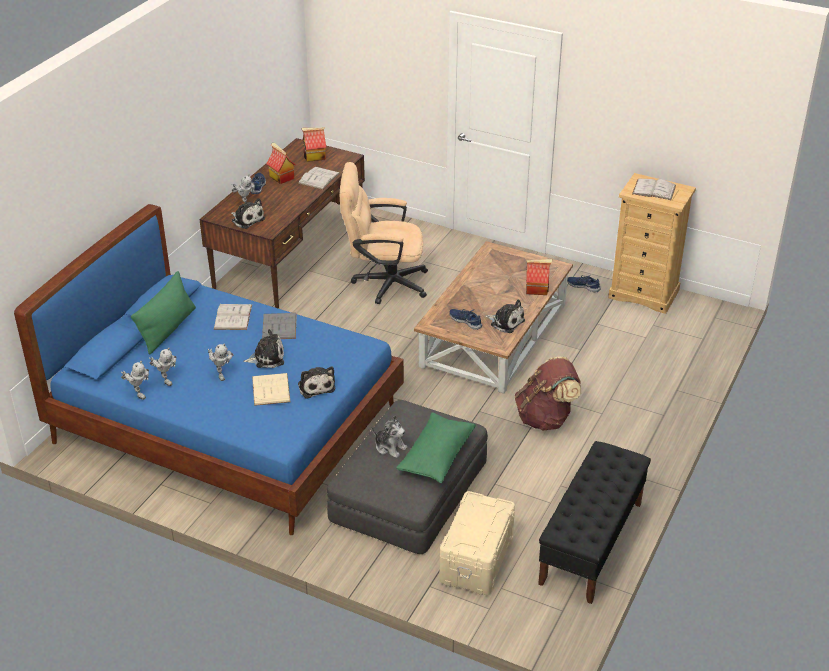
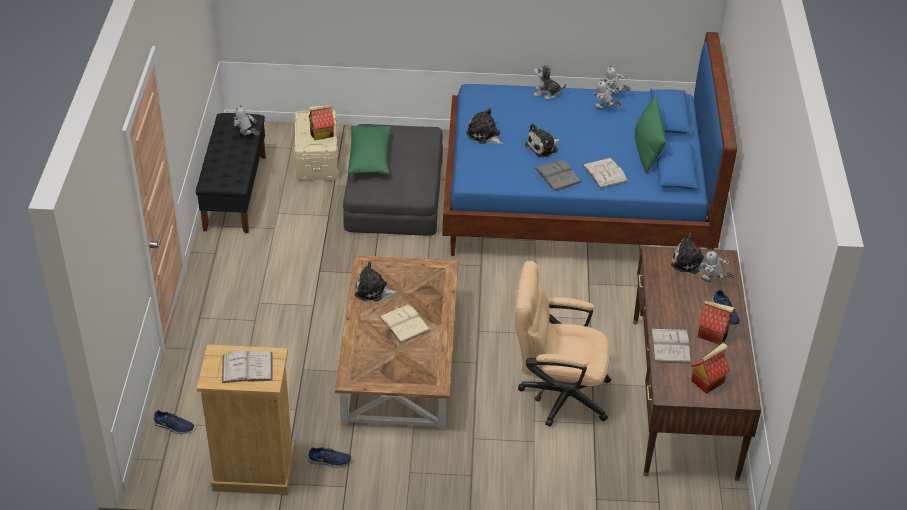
camera: 155 degrees right, 5 degrees up
toy robot [208,344,234,381] -> toy robot moved to [234,105,259,136]
beige book [252,373,290,406] -> beige book moved to [378,304,430,343]
beige office chair [340,162,428,304] -> beige office chair turned 150 degrees counterclockwise [515,261,611,427]
plush toy [372,415,407,458] -> plush toy moved to [533,62,566,99]
blue shoe [449,309,482,330] -> blue shoe moved to [153,410,194,434]
brown backpack [515,357,581,431] -> none
toy house [526,259,552,295] -> toy house moved to [308,105,335,140]

